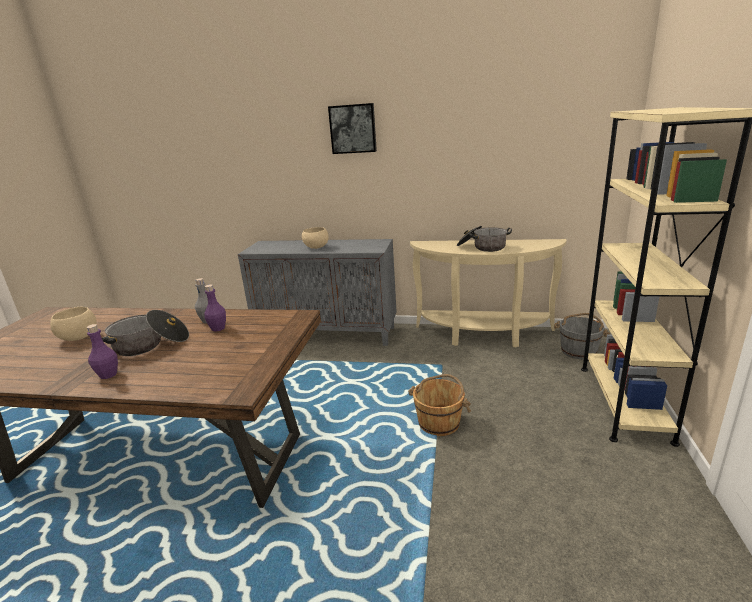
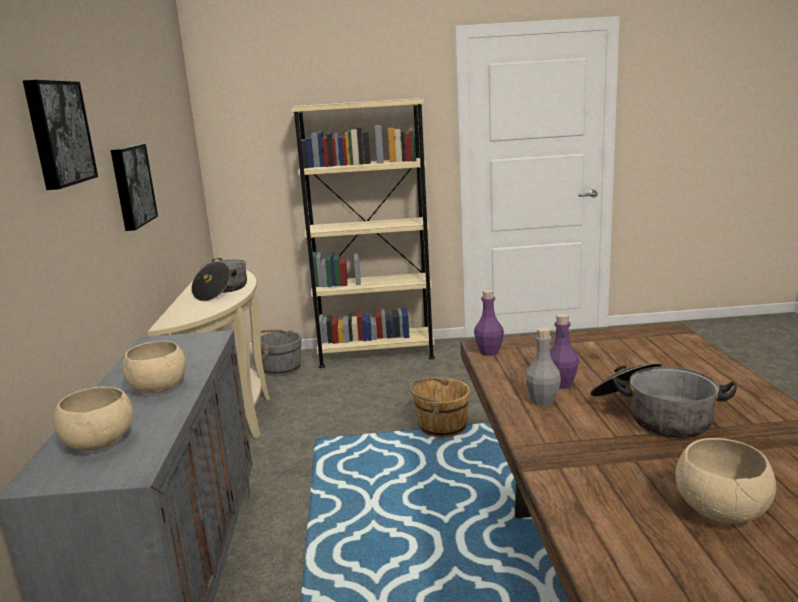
camera: 105 degrees left, 5 degrees down
purple bottle [87,324,118,379] -> purple bottle moved to [474,290,504,356]
none -> beige bowl [53,387,133,451]
none -> picture [111,144,158,231]

